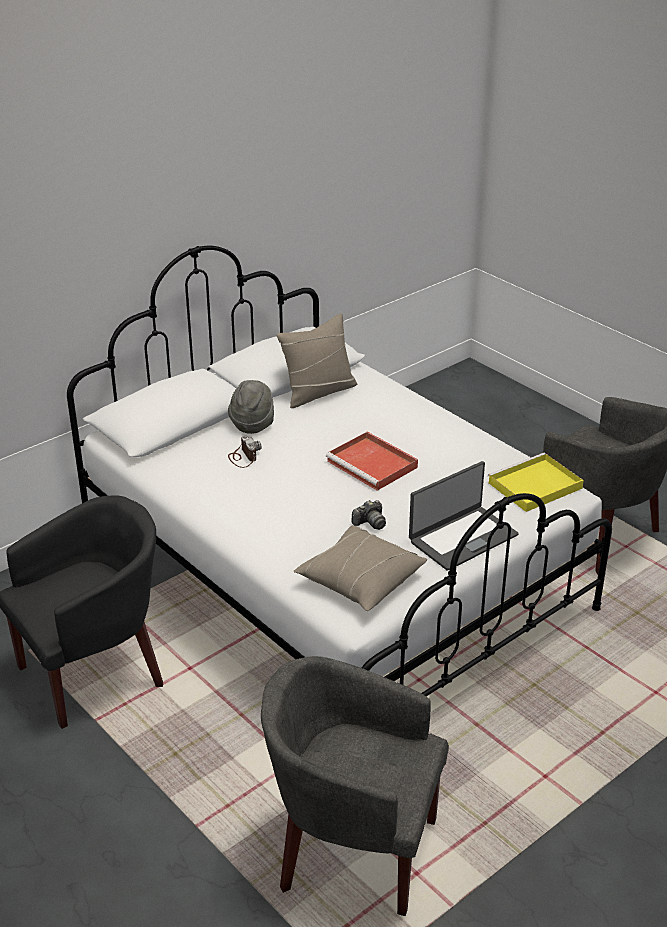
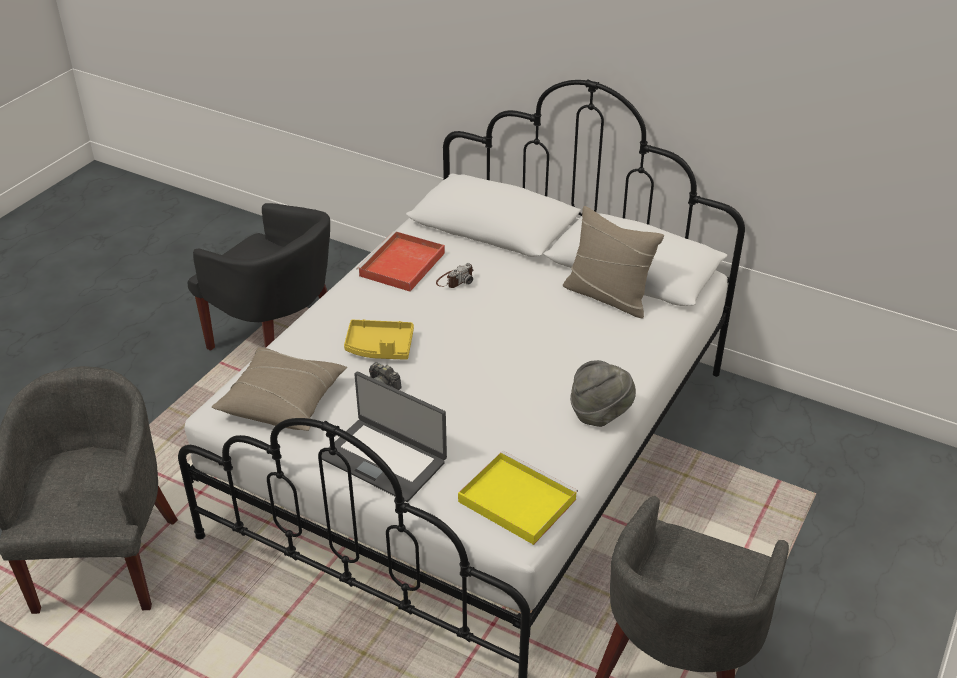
camera: 70 degrees right, 5 degrees up
grey hat [228,380,274,434] -> grey hat moved to [570,360,636,427]
red tray [326,432,418,491] -> red tray moved to [357,231,445,292]
none -> yellow tray [344,319,414,360]

